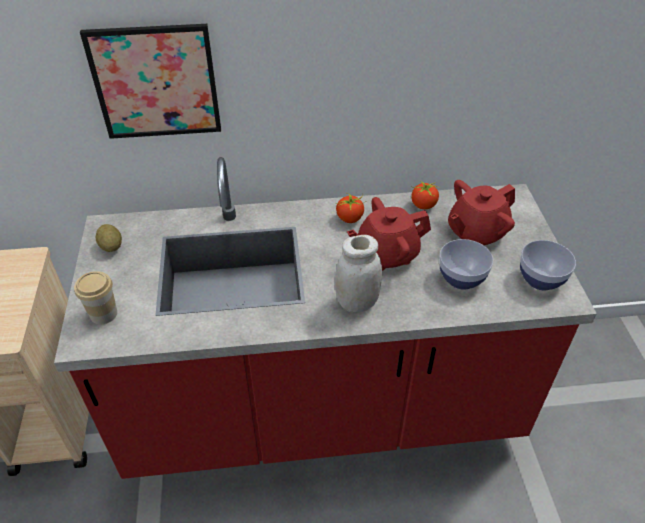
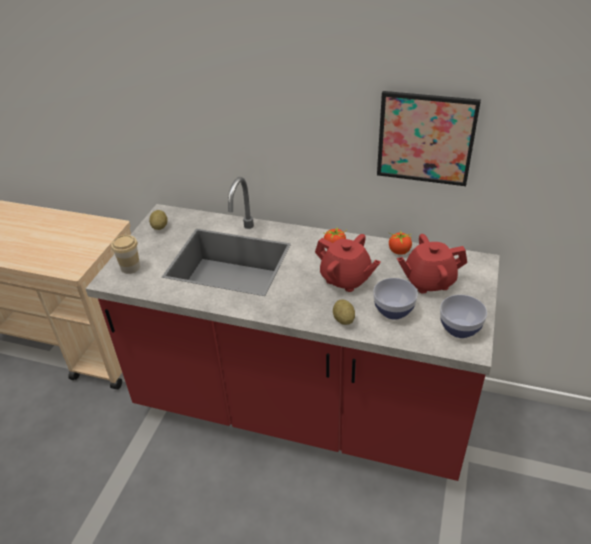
camera: 25 degrees right, 5 degrees down
picture [80,24,221,139] -> picture moved to [377,91,481,186]
white jar [335,235,382,312] -> none
red teapot [347,197,431,271] -> red teapot turned 150 degrees counterclockwise [315,234,381,292]
none -> potato [333,299,355,325]

